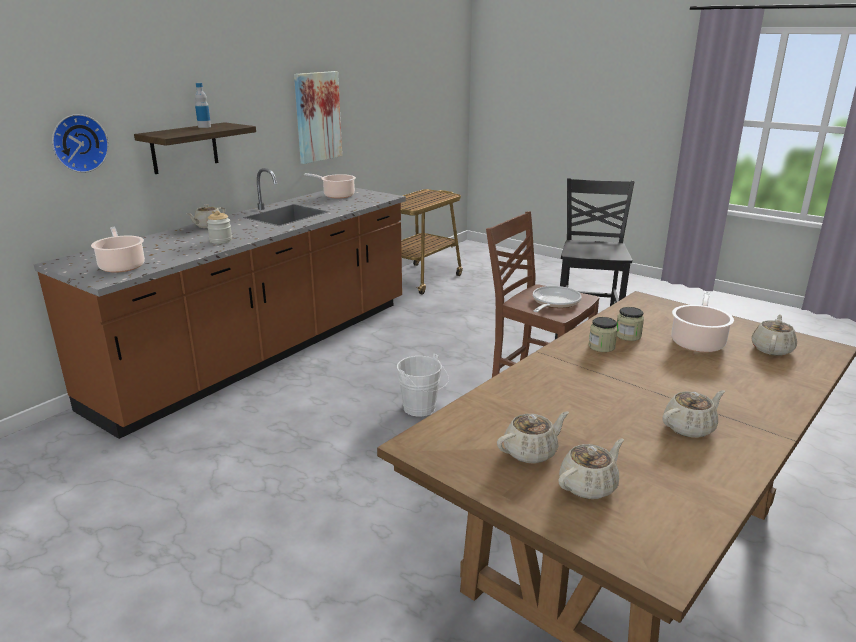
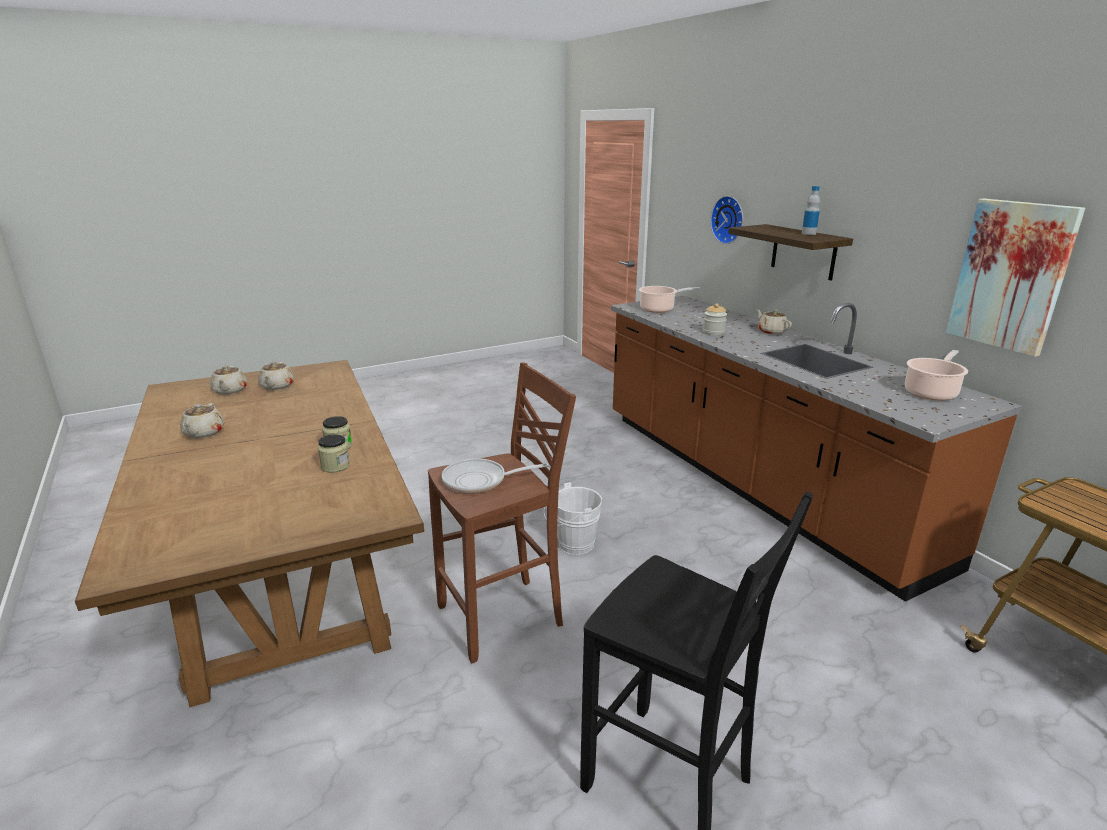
camera: 115 degrees right, 0 degrees up
frying pan [533,286,581,312] -> frying pan turned 120 degrees clockwise [442,458,551,494]
cooking pot [672,291,734,352] -> none
beige teapot [751,314,797,356] -> none

